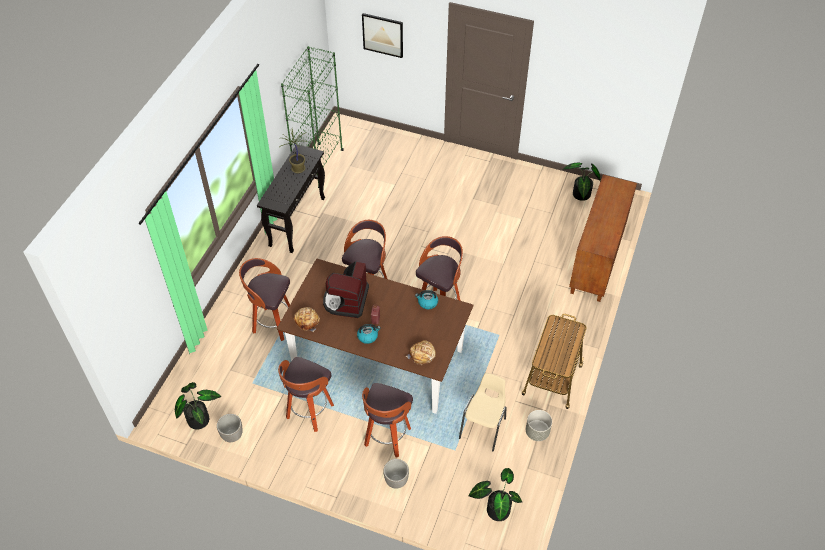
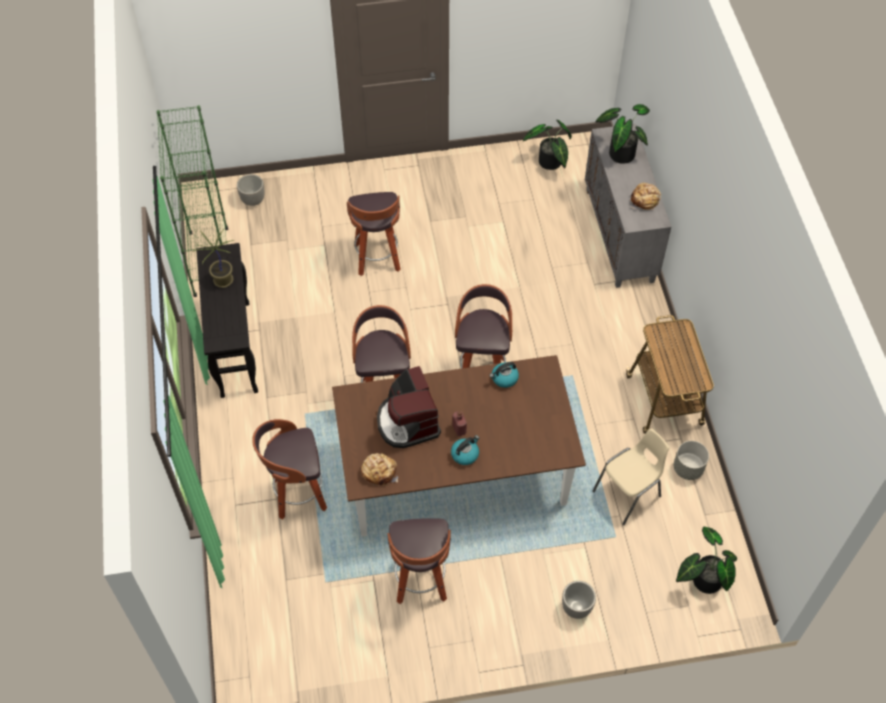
camera: 30 degrees left, 5 degrees up
potted plant [175,382,221,430] -> potted plant moved to [595,104,650,164]
planter [217,414,243,442] -> planter moved to [237,174,264,206]
picture [362,13,403,58] -> none
stool [362,383,413,458] -> stool moved to [347,192,400,276]
bread [406,340,436,366] -> bread moved to [631,183,661,210]
beige chair [459,373,506,451] -> beige chair turned 60 degrees clockwise [593,428,669,525]
brown cabinet [569,175,637,302] -> grey cabinet [585,124,671,288]

